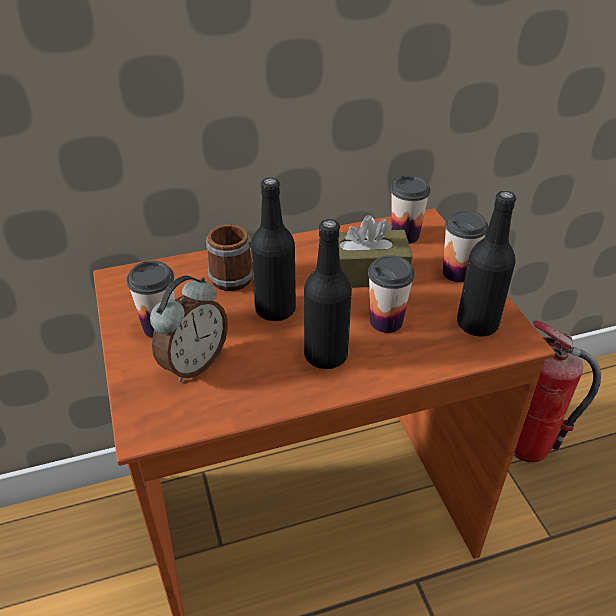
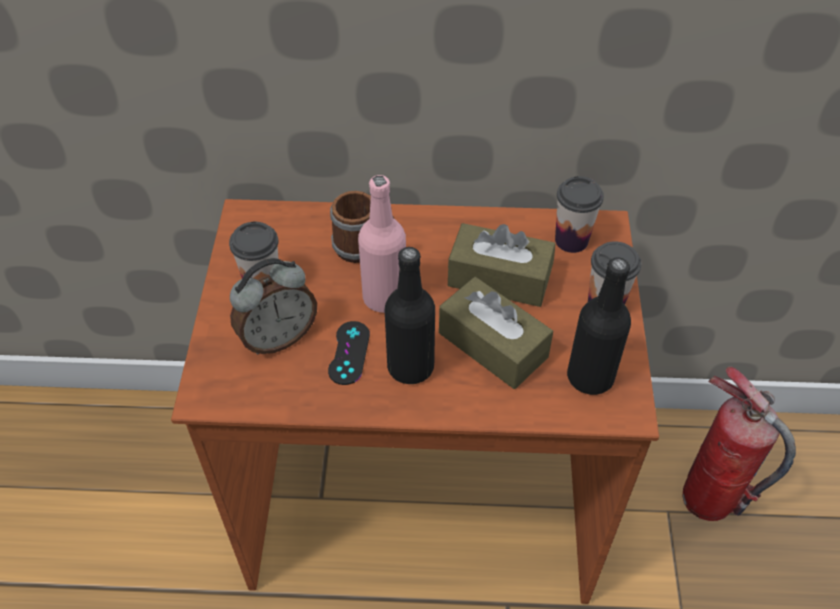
camera: 20 degrees right, 10 degrees up
black bottle [251,178,296,321] -> pink bottle [358,175,406,313]
cup [368,255,415,333] -> brown tissue box [439,277,553,389]
none -> black game controller [328,321,370,385]

